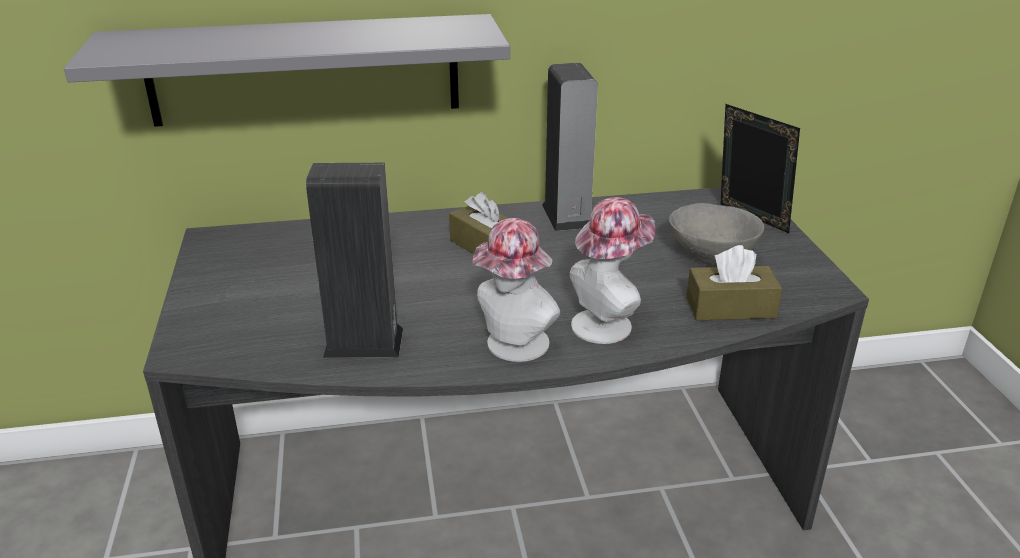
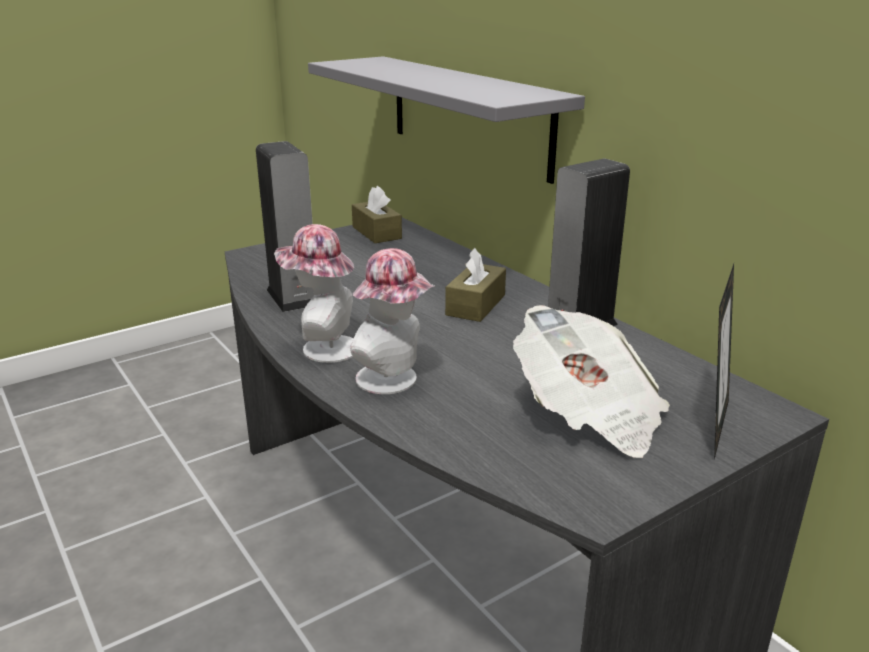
camera: 65 degrees right, 5 degrees down
grey bowl [669,203,764,266] -> newspaper [513,305,670,458]
brown tissue box [686,245,782,321] -> brown tissue box moved to [352,186,402,243]

